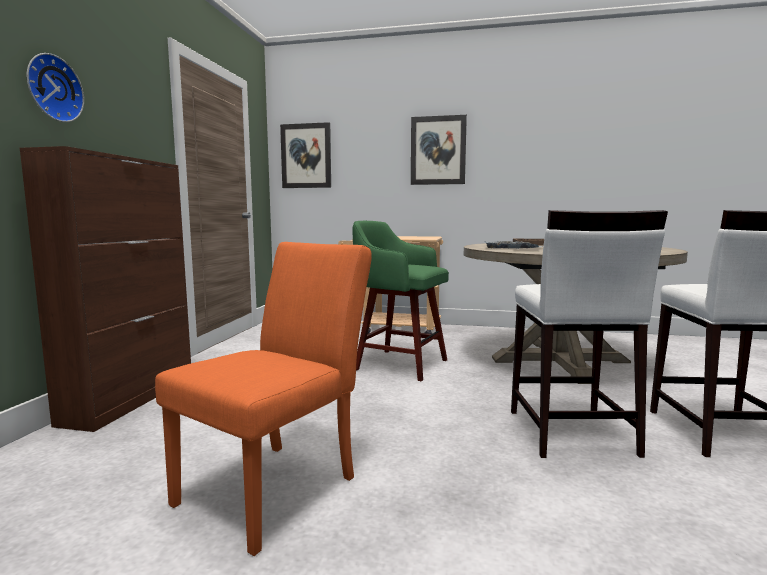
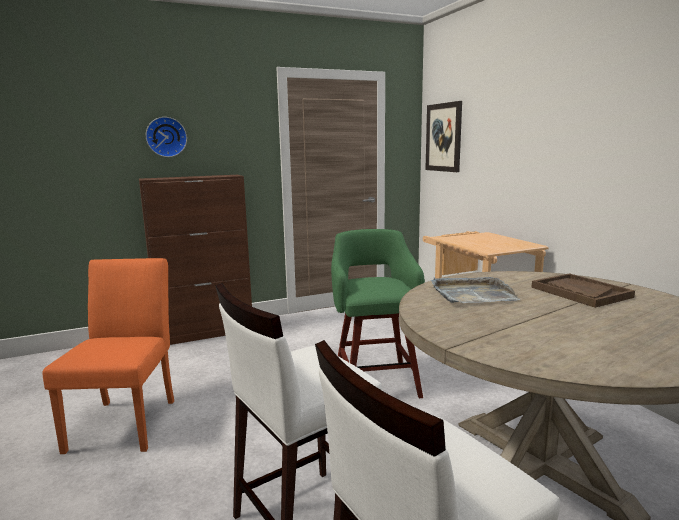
camera: 55 degrees right, 5 degrees up
orange chair [155,242,372,556] -> orange chair turned 90 degrees counterclockwise [43,258,174,454]
picture [411,115,467,185] -> none

